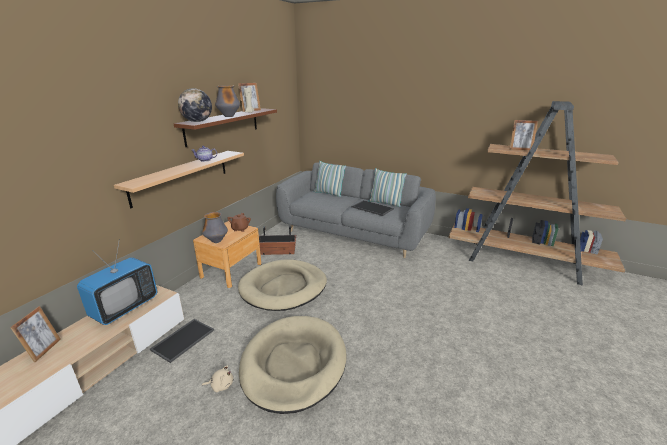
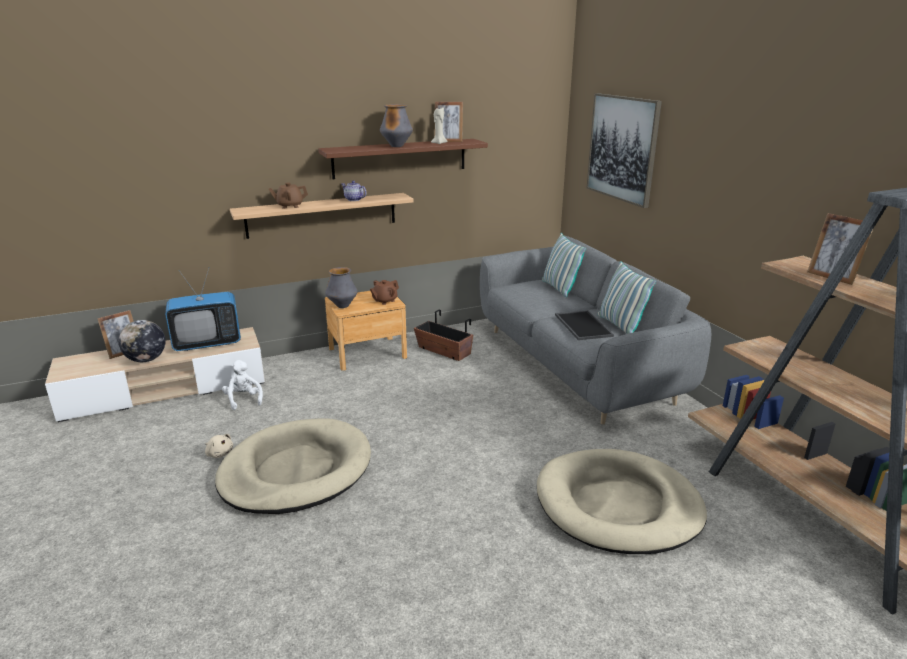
camera: 40 degrees right, 0 degrees up
tray [150,319,214,363] -> white plush toy [222,360,263,410]
globe [178,88,212,122] -> globe moved to [119,320,166,362]
beige dog bed [238,259,327,311] -> beige dog bed moved to [537,449,707,554]
none -> brown teapot [269,182,308,209]
none -> picture [587,93,662,208]

